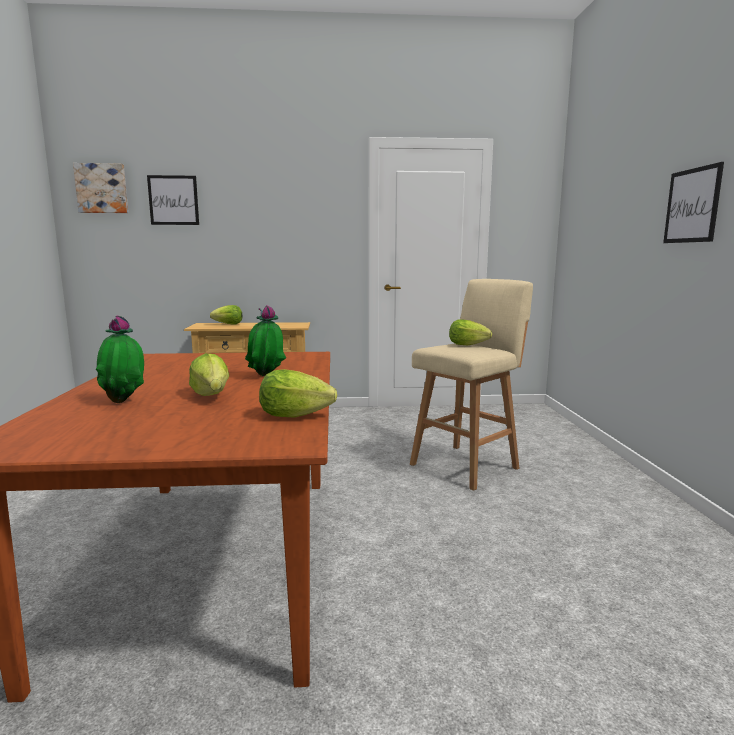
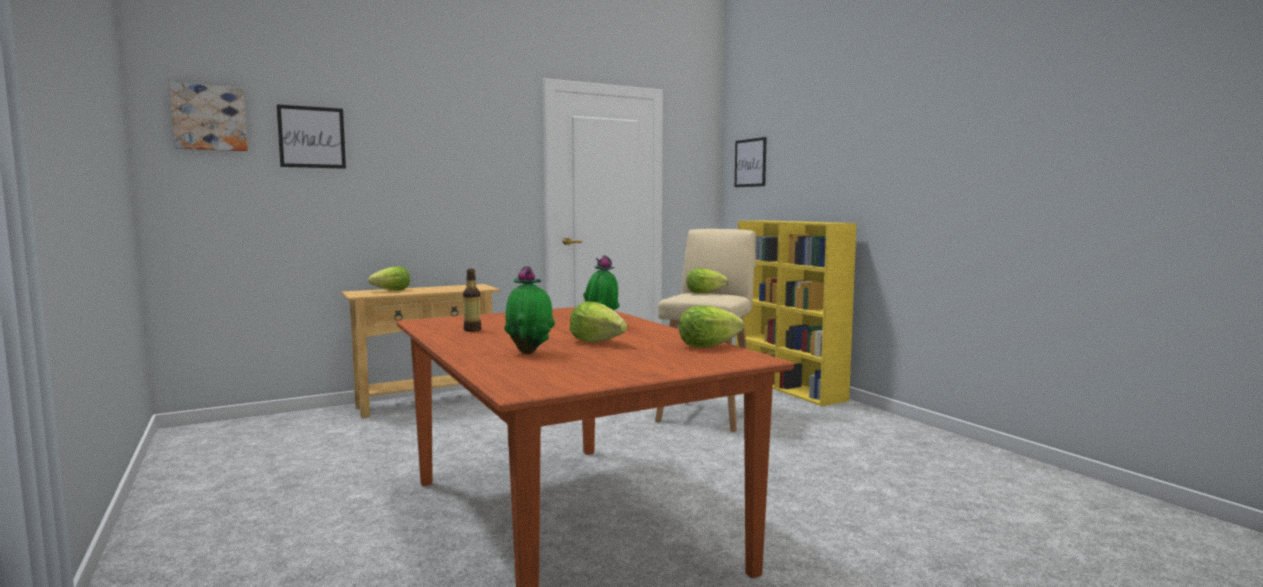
camera: 25 degrees left, 5 degrees down
picture [663,162,724,243] -> picture moved to [735,137,767,187]
none -> bottle [463,269,481,332]
none -> yellow bookcase [735,221,857,406]

